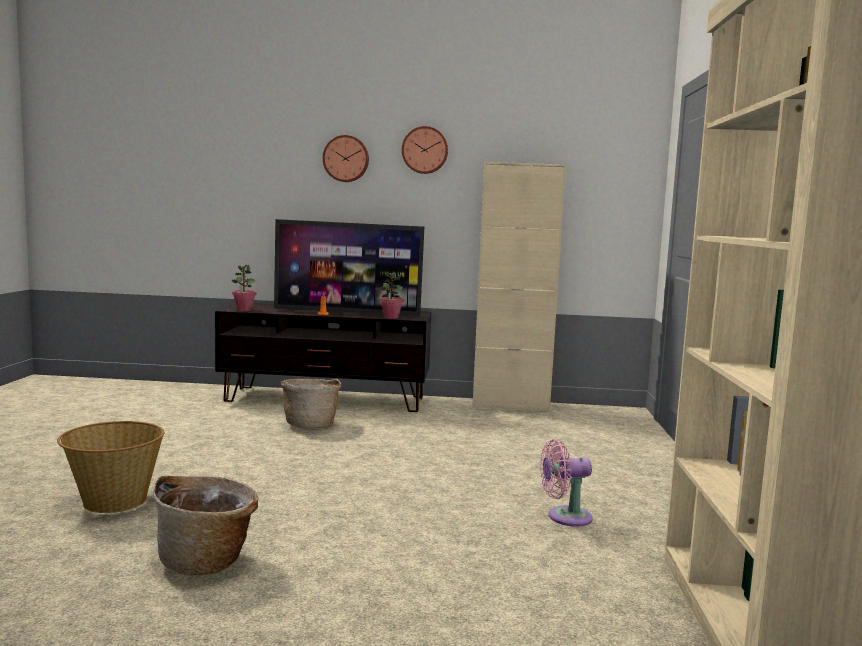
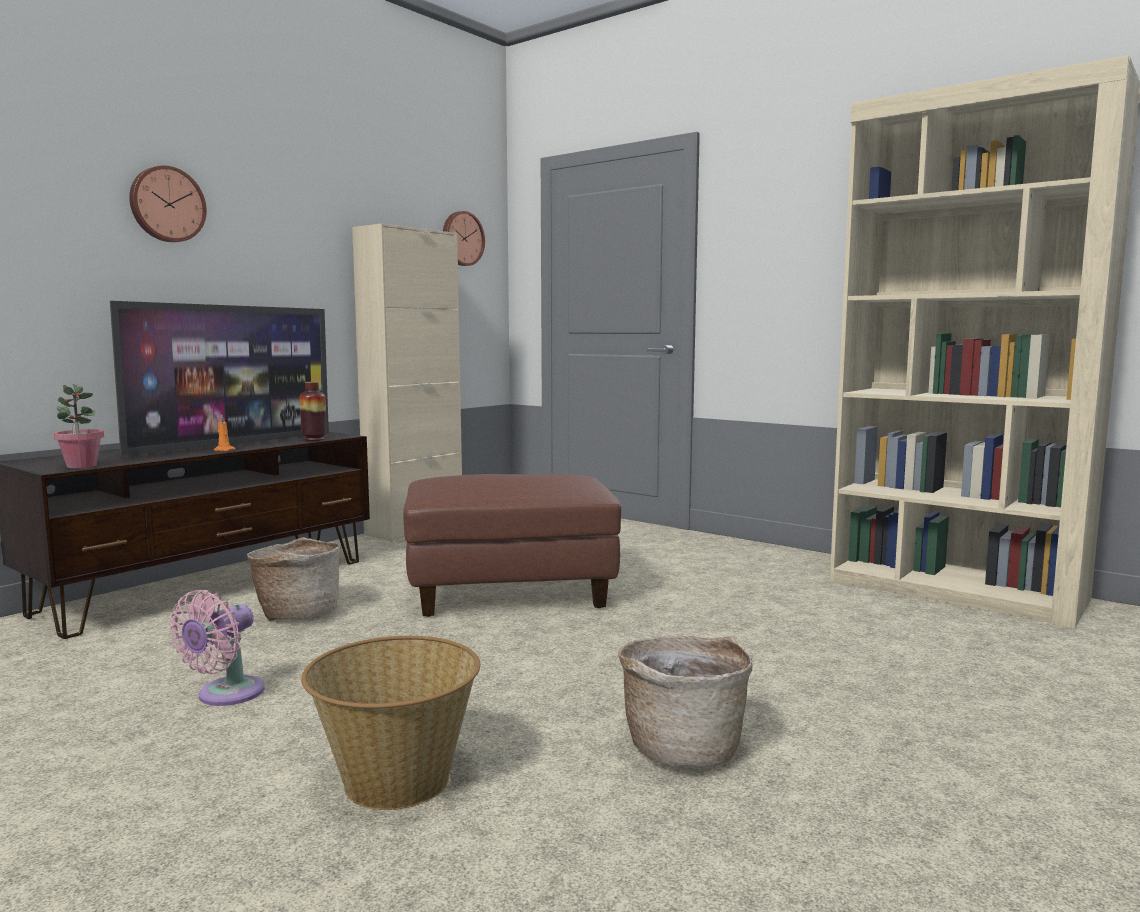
camera: 55 degrees left, 0 degrees up
potted plant [380,272,404,319] -> vase [300,382,327,441]
wall clock [402,126,448,174] -> wall clock moved to [443,211,485,266]
pink fan [540,439,593,527] -> pink fan moved to [170,590,265,706]
none -> brown ottoman [403,474,621,617]

